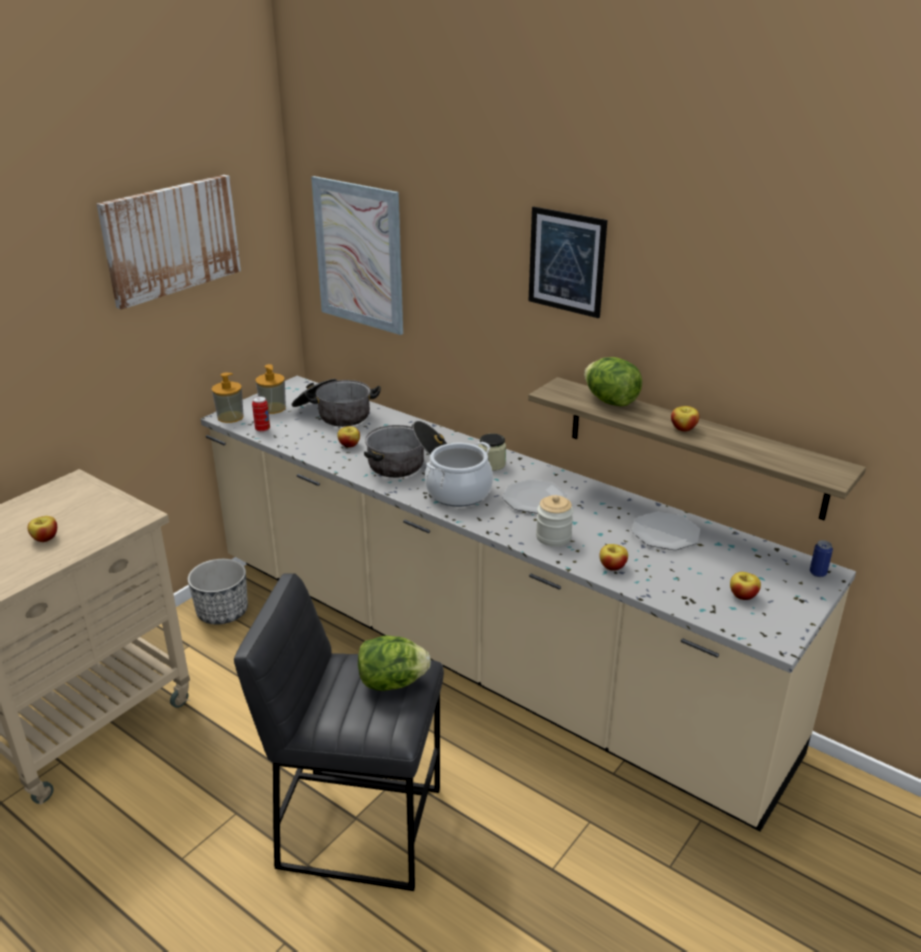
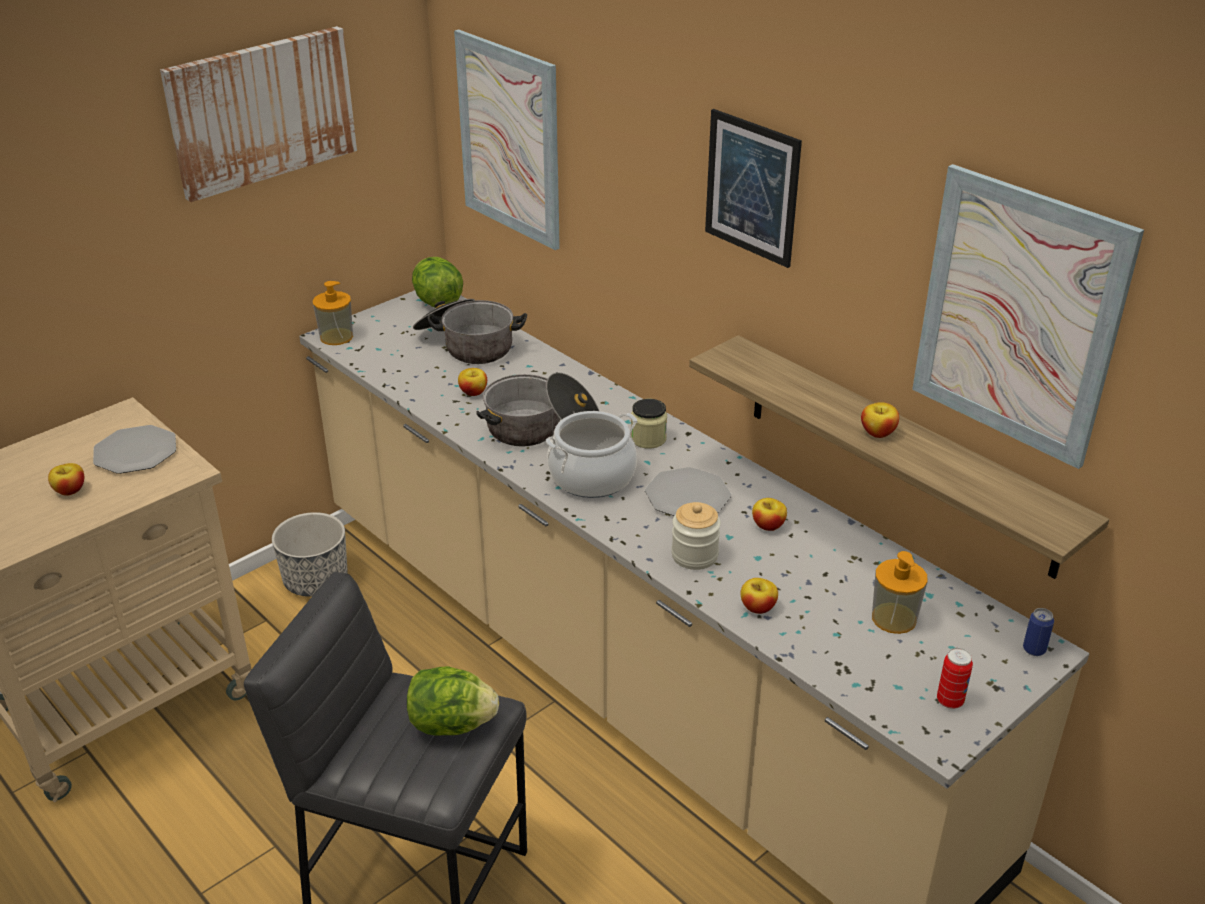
camera: 10 degrees right, 5 degrees up
can [252,396,270,432] -> can moved to [937,648,973,709]
soap dispenser [255,364,286,414] -> soap dispenser moved to [872,551,928,634]
lettuce [584,357,642,407] -> lettuce moved to [412,257,463,308]
plate [632,512,700,550] -> plate moved to [93,425,176,474]
apple [730,572,761,600] -> apple moved to [752,498,787,531]
none -> picture [912,164,1144,469]

